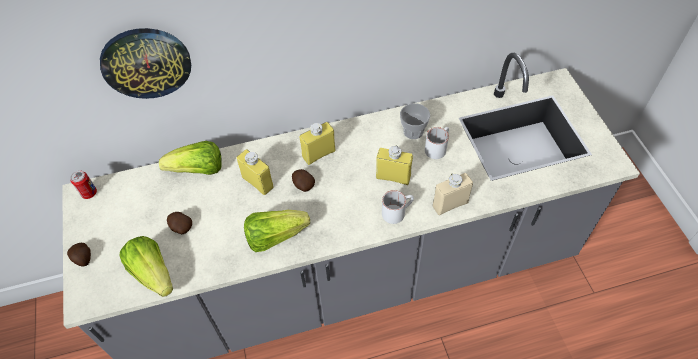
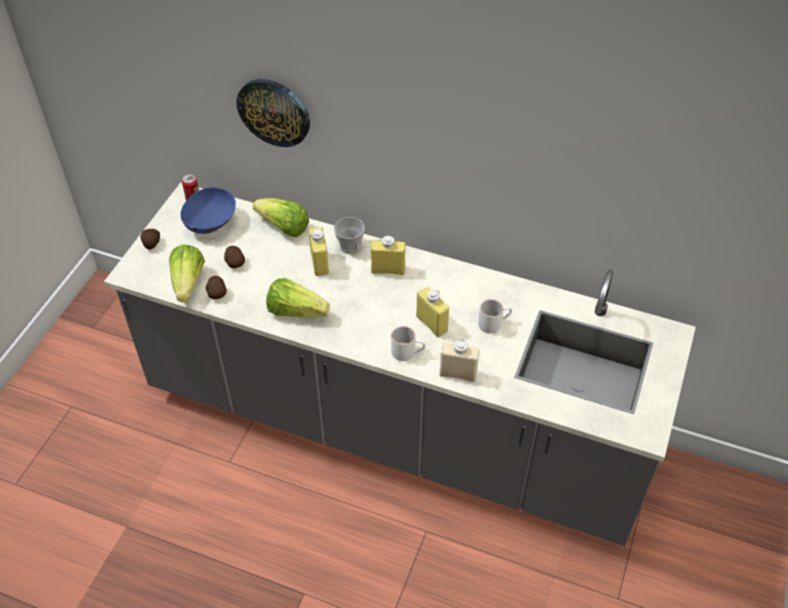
camera: 35 degrees right, 5 degrees down
potato [292,169,315,192] -> potato moved to [206,276,227,299]
cup [400,103,430,139] -> cup moved to [334,217,365,254]
none -> blue bowl [180,187,236,234]

